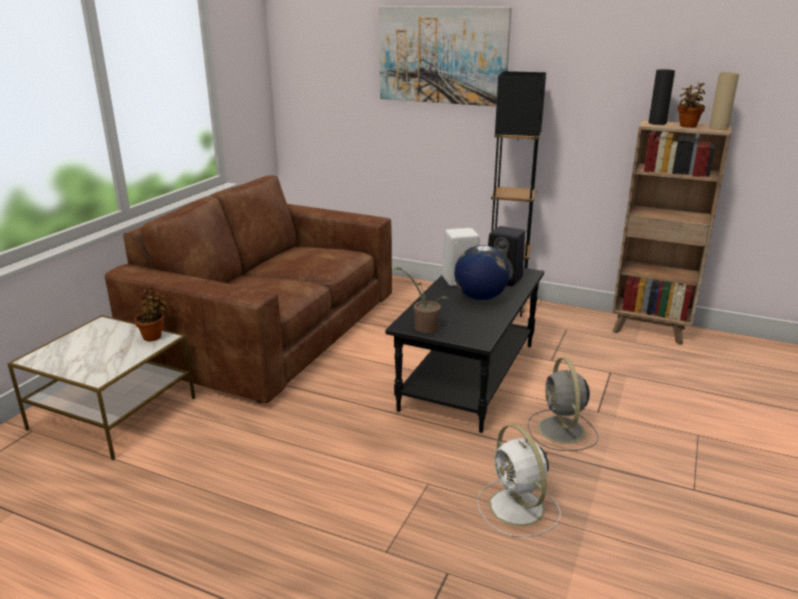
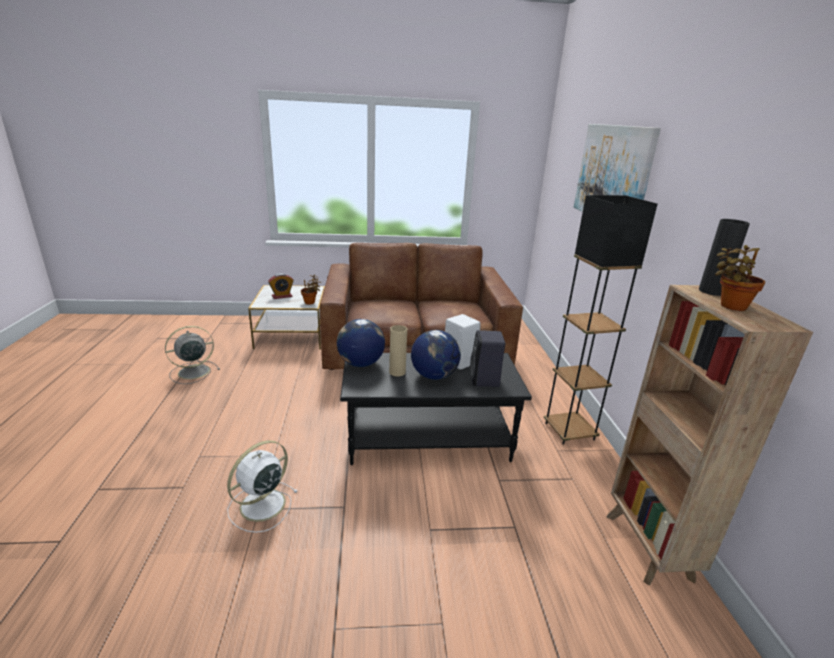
camera: 60 degrees right, 0 degrees up
potted plant [394,267,448,333] -> globe [337,319,385,367]
grey fan [528,358,598,451] -> grey fan moved to [165,326,220,384]
beige vase [709,72,739,130] -> beige vase moved to [389,325,407,377]
none -> alarm clock [268,274,294,299]

